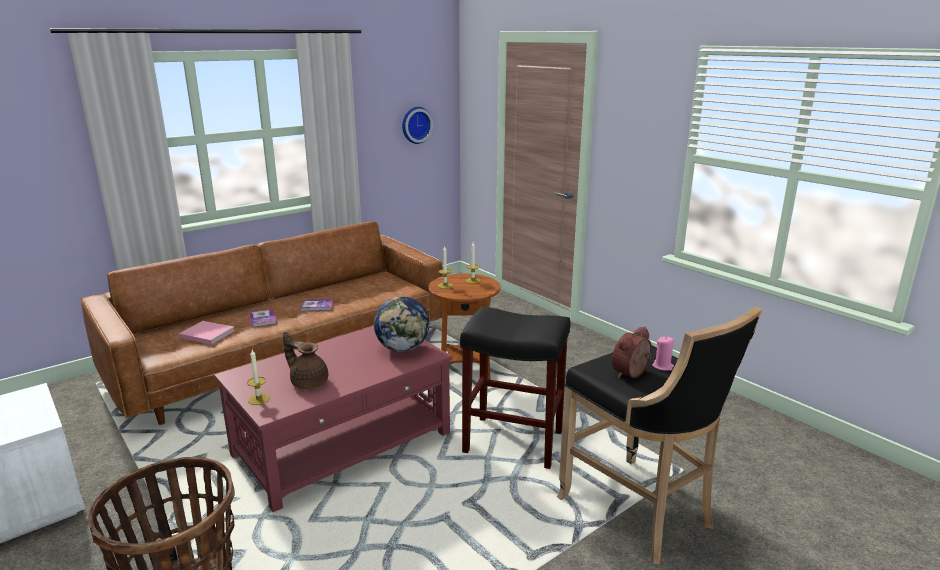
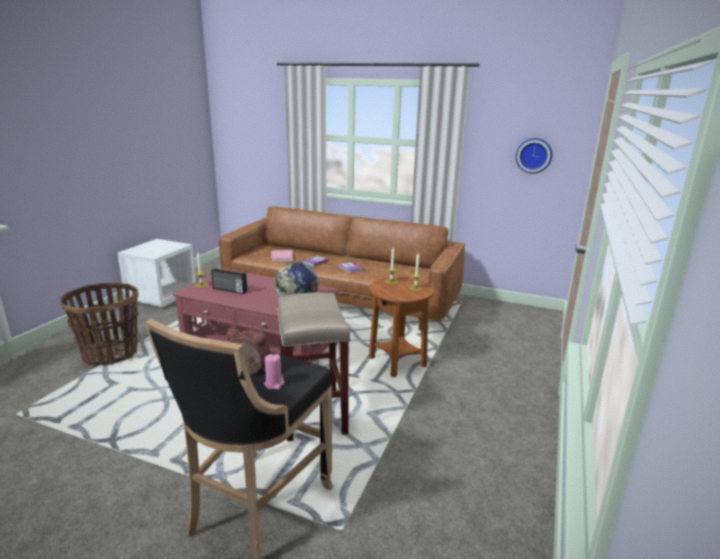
camera: 60 degrees right, 0 degrees up
brown teapot [283,332,328,389] -> radio [211,268,247,294]
black stool [460,307,570,469] -> beige stool [277,292,351,441]

